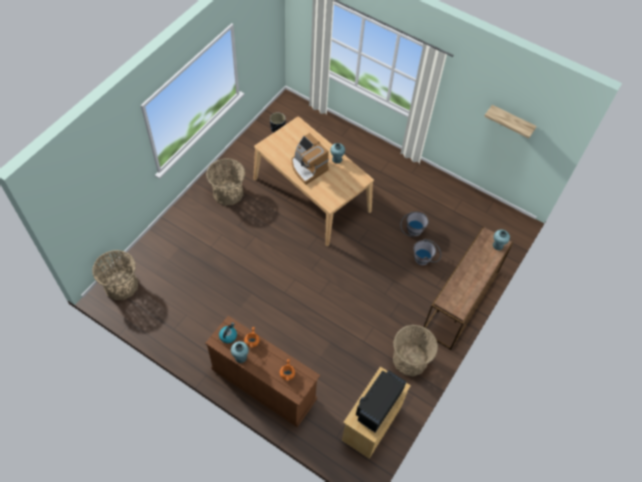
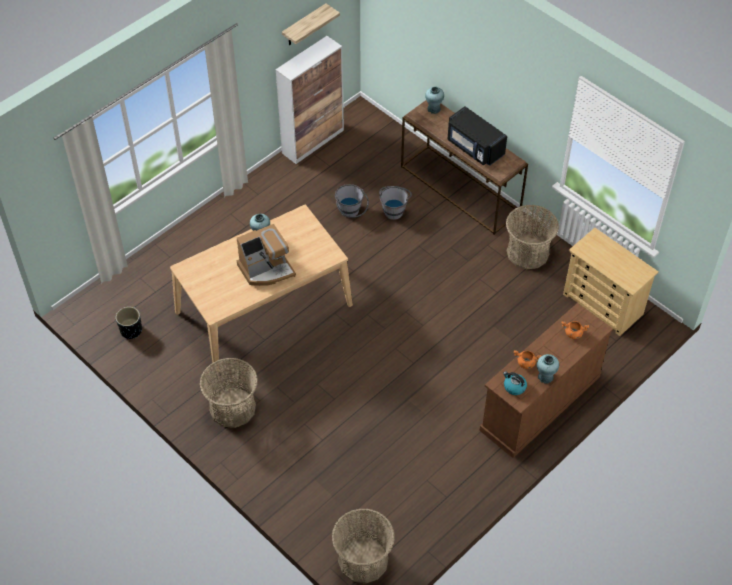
camera: 75 degrees left, 5 degrees down
black microwave [356,370,407,432] -> black microwave moved to [448,106,507,166]
none -> cabinet [276,36,344,164]

